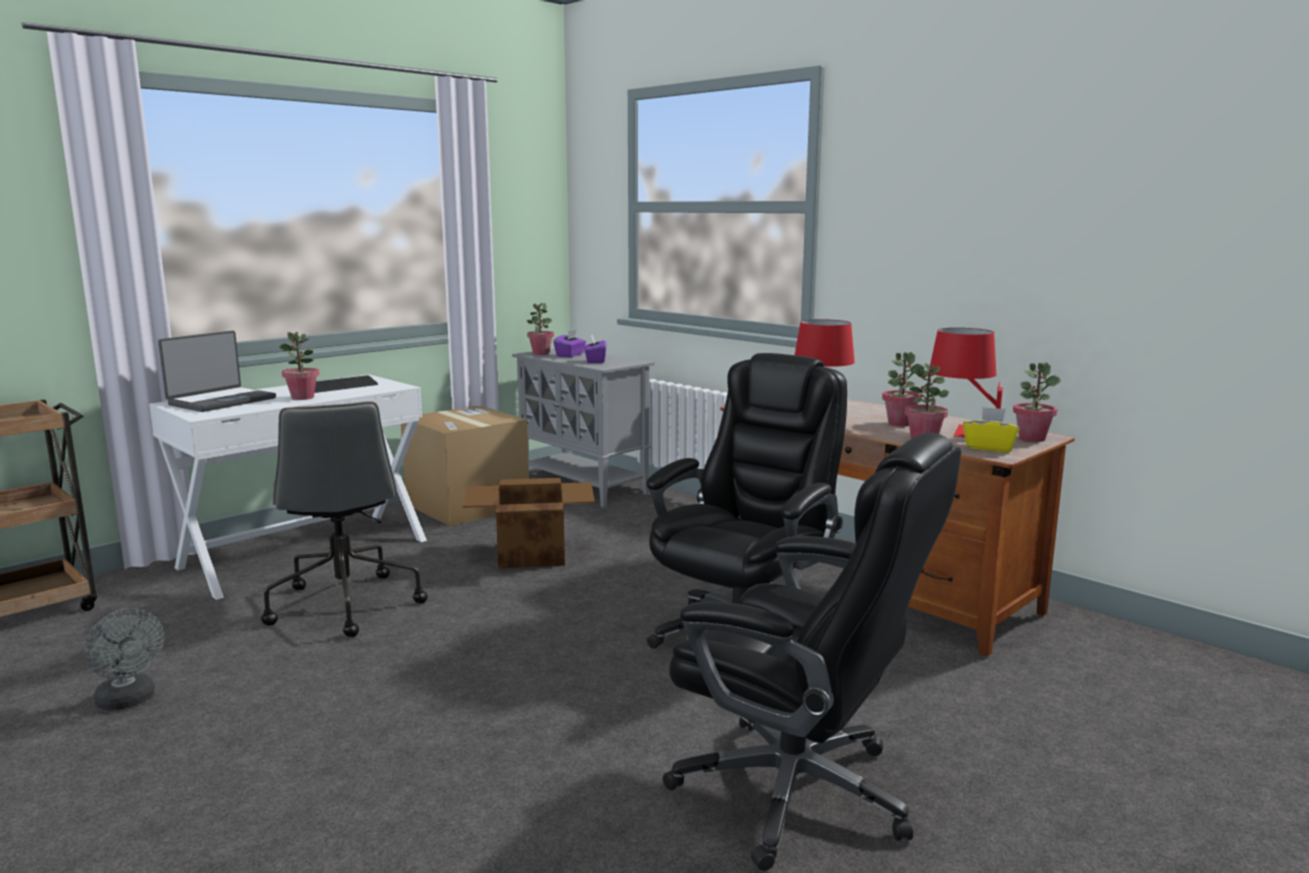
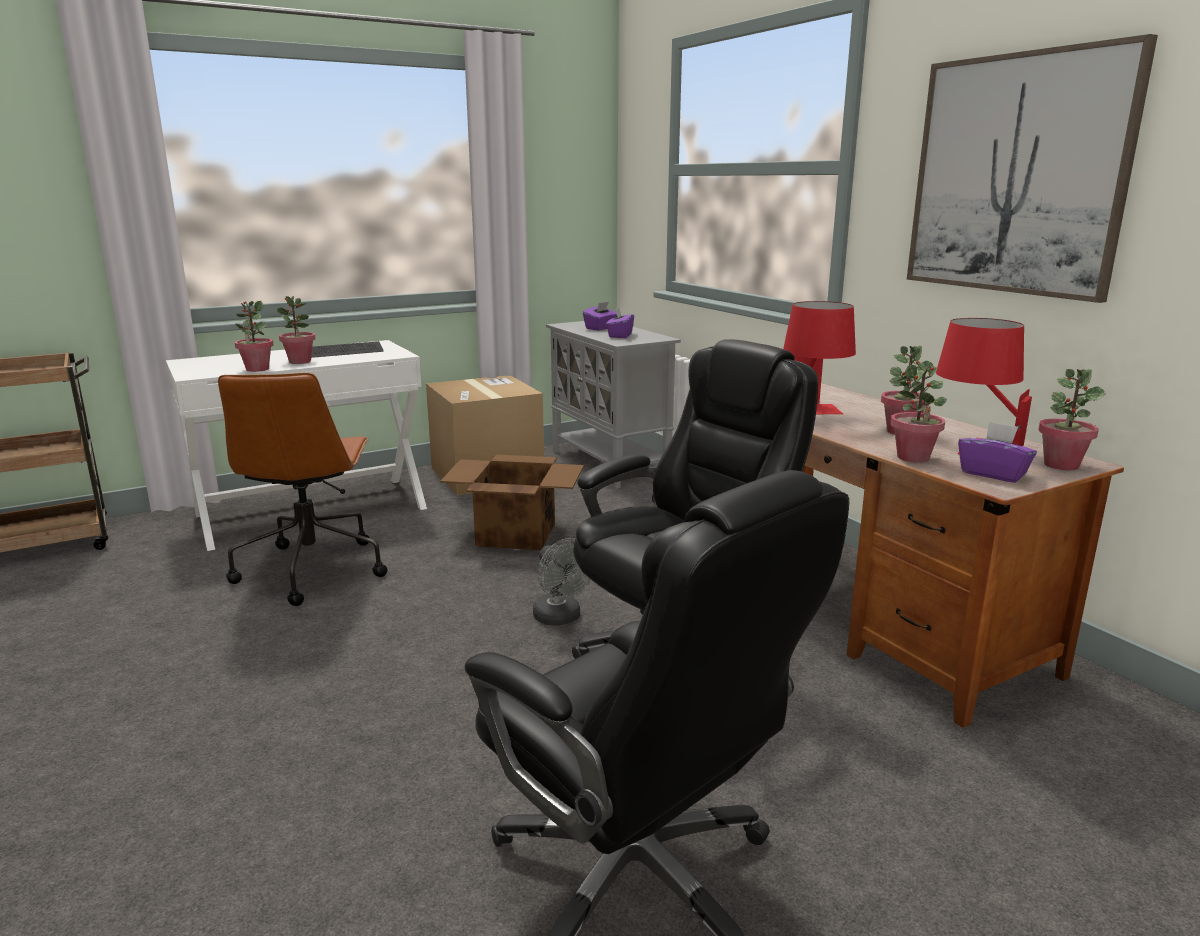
camera: 15 degrees right, 5 degrees up
grey fan [85,608,165,710] -> grey fan moved to [533,538,592,626]
laptop [158,331,276,412] -> none
grey office chair [261,401,428,637] -> brown office chair [218,372,387,606]
potted plant [527,303,554,355] -> potted plant moved to [235,301,274,372]
yellow tissue box [963,407,1020,452] -> purple tissue box [958,421,1037,483]
none -> picture [907,34,1158,303]

